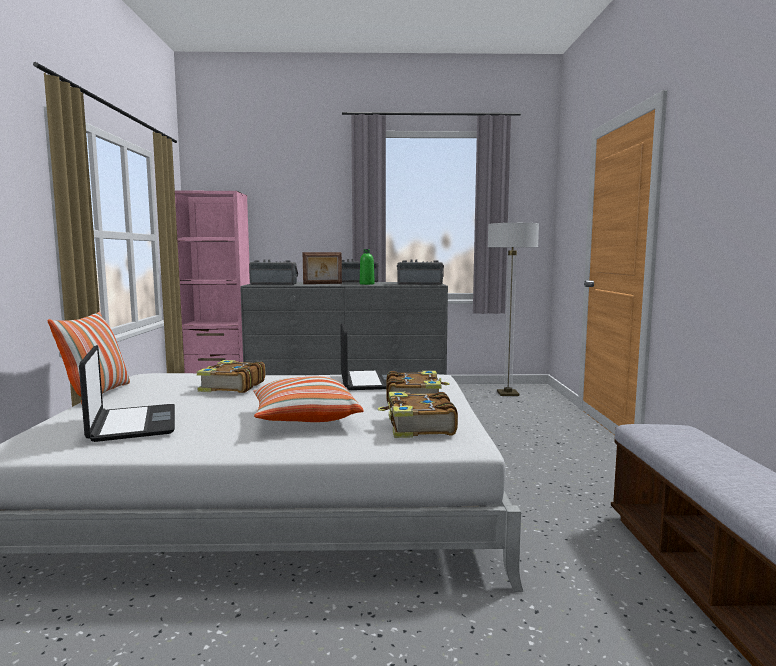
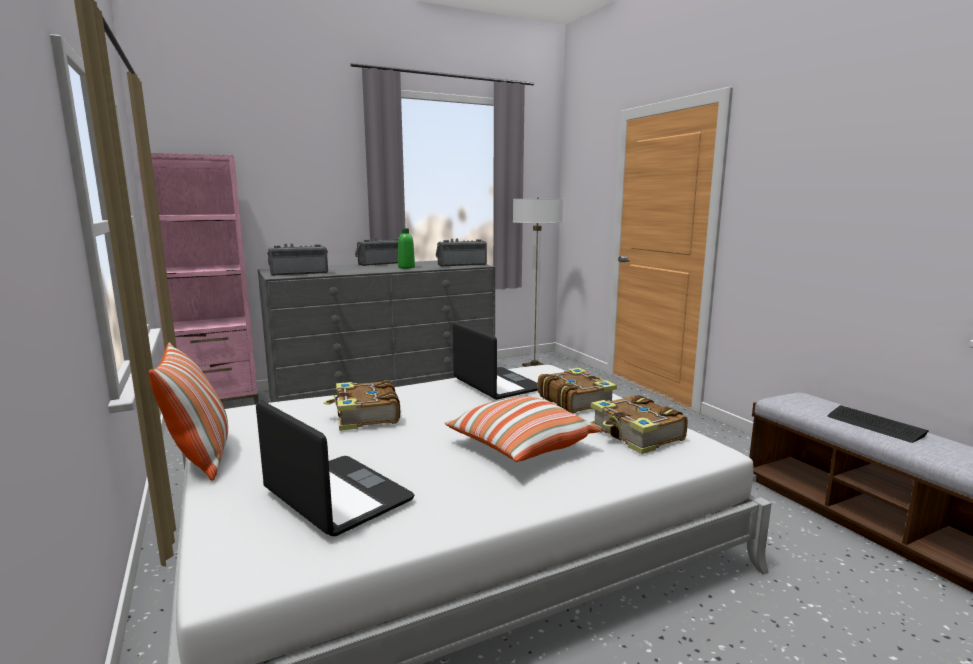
camera: 25 degrees left, 5 degrees up
picture frame [303,252,342,284] -> none
none -> keyboard [827,405,929,443]

